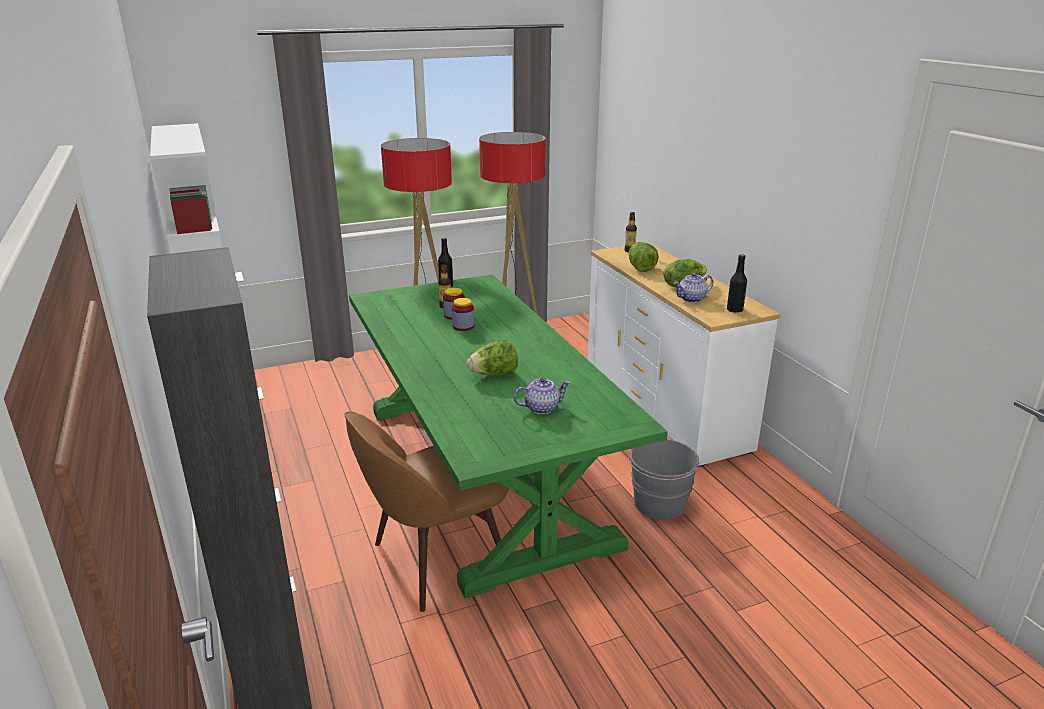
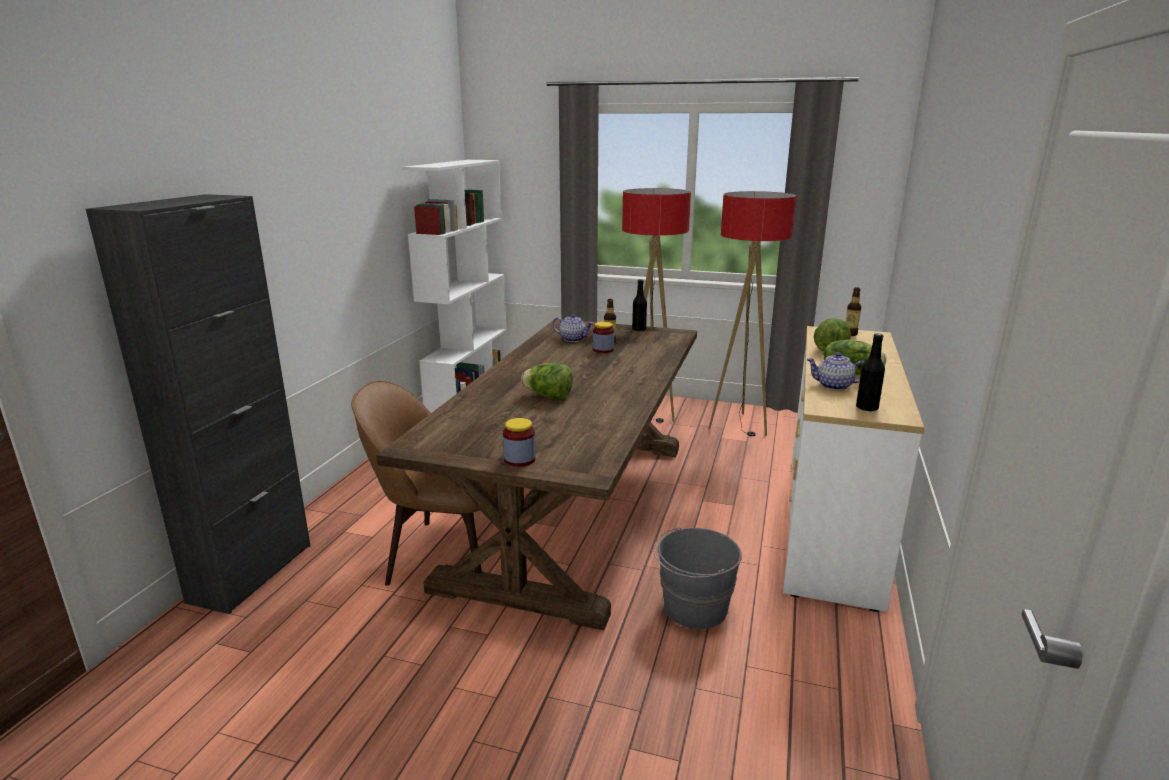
camera: 40 degrees right, 5 degrees down
green dining table [349,274,668,599] -> brown dining table [376,319,697,630]
jar [452,298,474,331] -> jar moved to [503,418,536,467]
teapot [514,377,570,414] -> teapot moved to [552,314,594,342]

